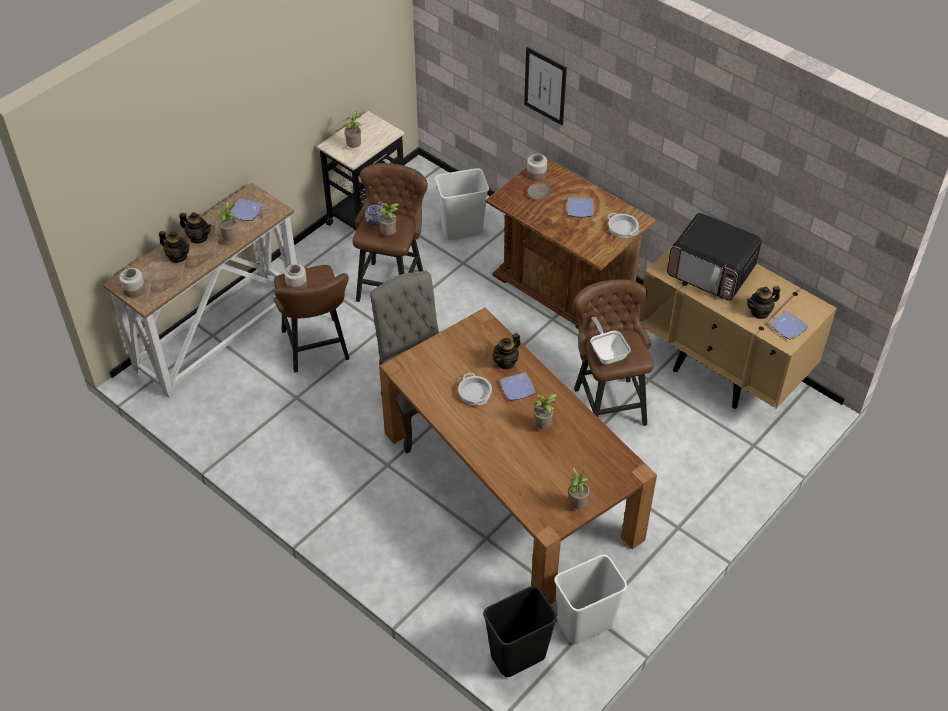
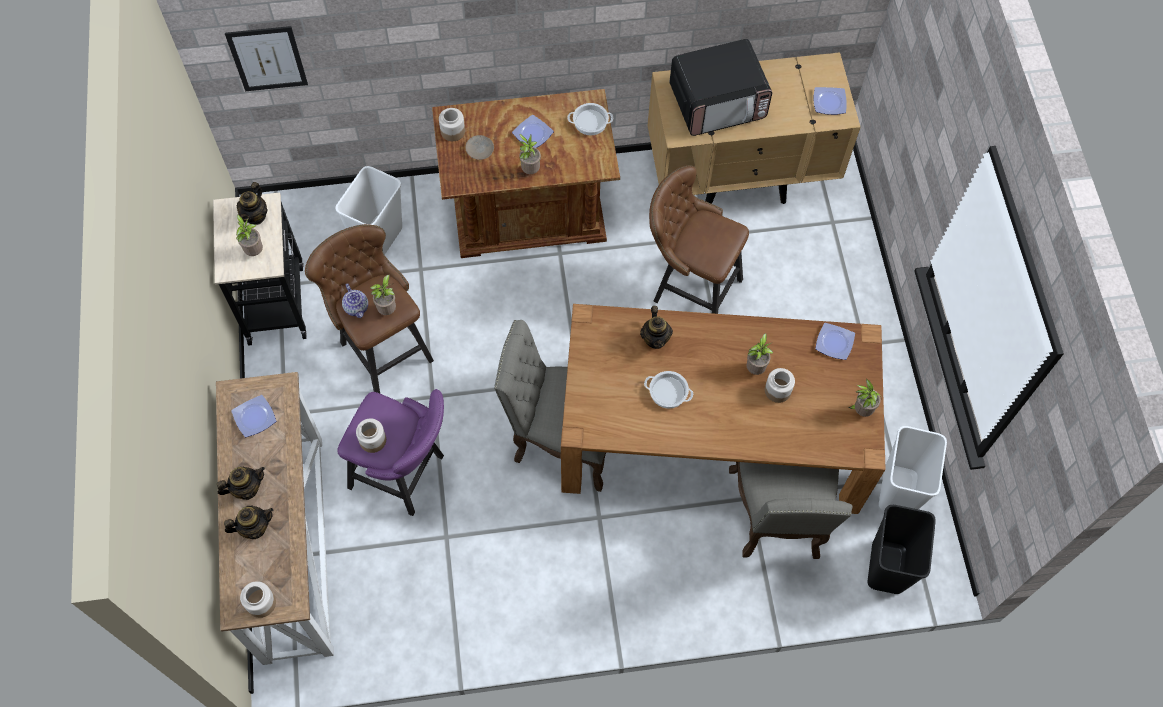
camera: 50 degrees left, 15 degrees up
potted plant [217,202,238,241] -> potted plant moved to [519,134,541,174]
brown stool [274,265,350,373] -> purple stool [337,389,444,516]
plate [500,373,536,400] -> plate moved to [815,323,855,360]
picture [524,47,567,125] -> picture moved to [225,26,308,91]
frying pan [590,317,631,365] -> none
teapot [747,286,780,319] -> teapot moved to [237,182,268,225]
none -> grey chair [729,462,852,559]
none -> jar [765,368,795,403]

